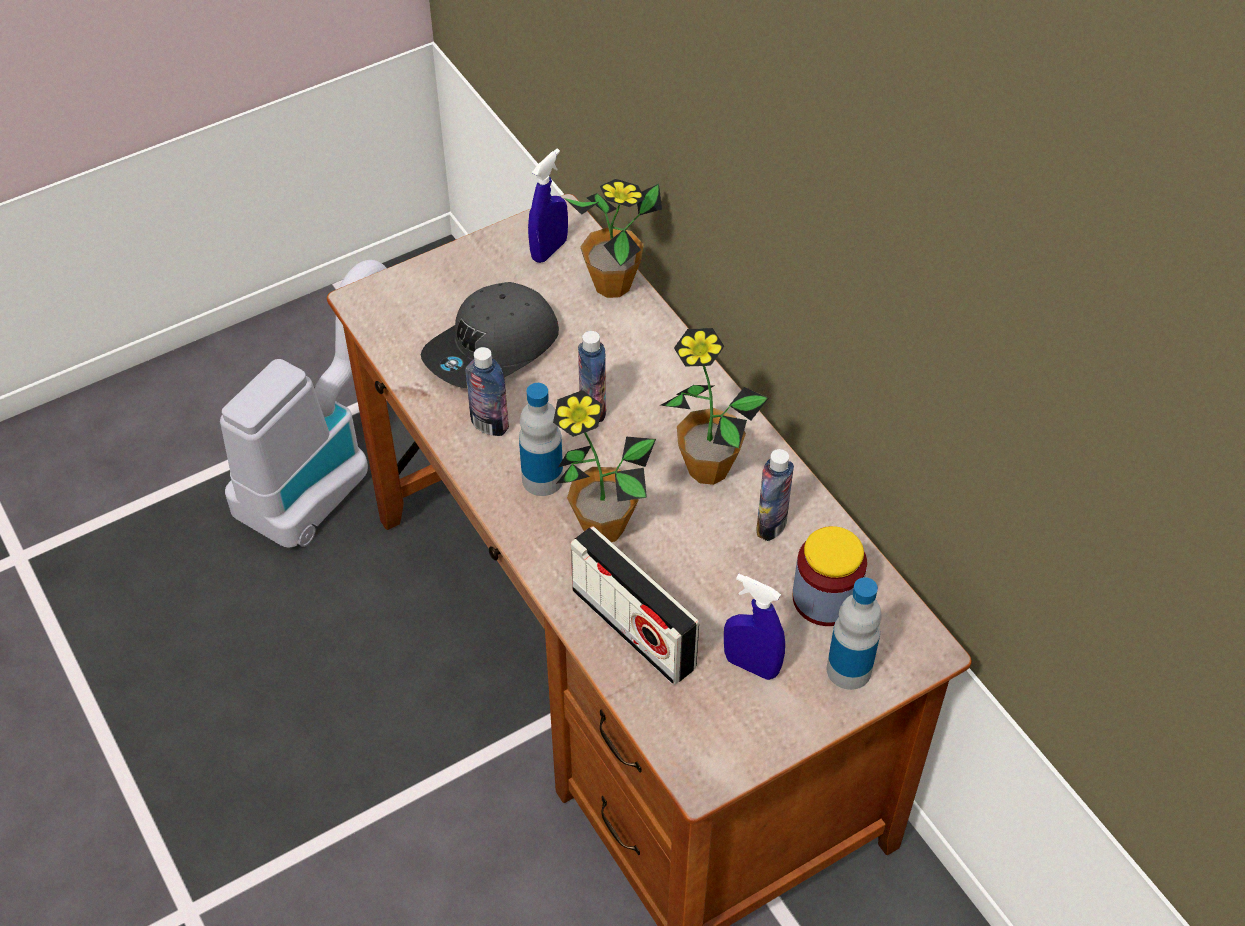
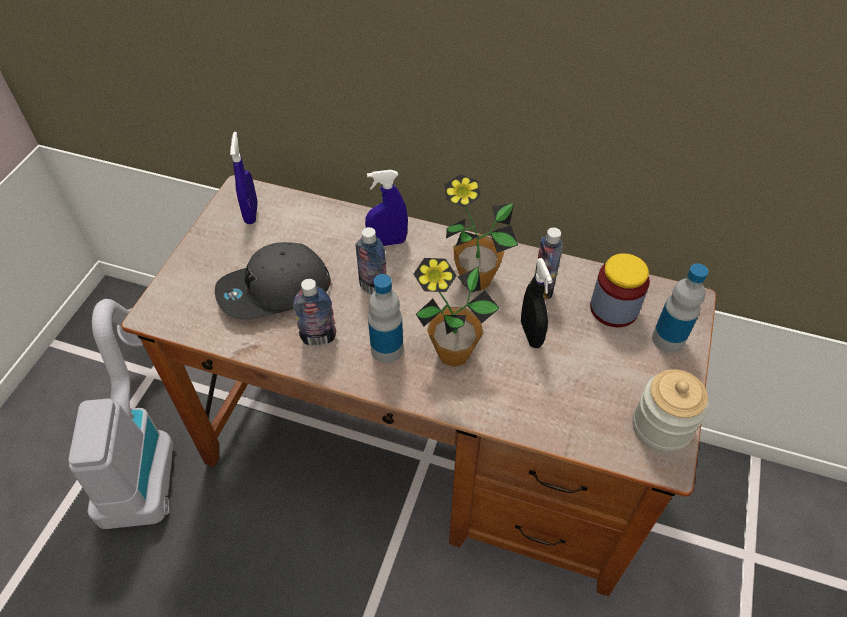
camera: 40 degrees left, 0 degrees up
grey cap [421,282,559,388] -> grey cap turned 60 degrees clockwise [215,242,331,319]
potted plant [564,179,662,298] -> none
radio [570,526,699,685] -> none
blue spray bottle [724,574,785,680] -> blue spray bottle moved to [365,170,408,246]
none -> black spray bottle [521,258,552,348]
none -> jar [633,369,709,453]

